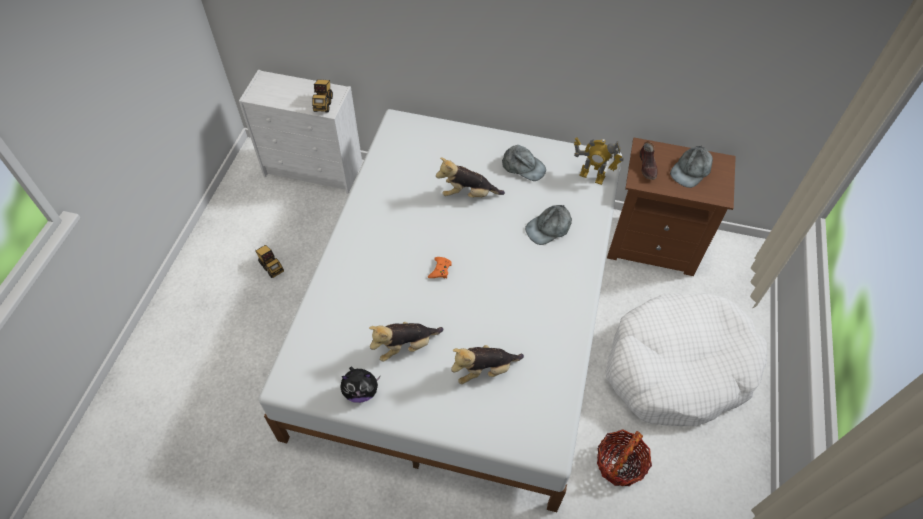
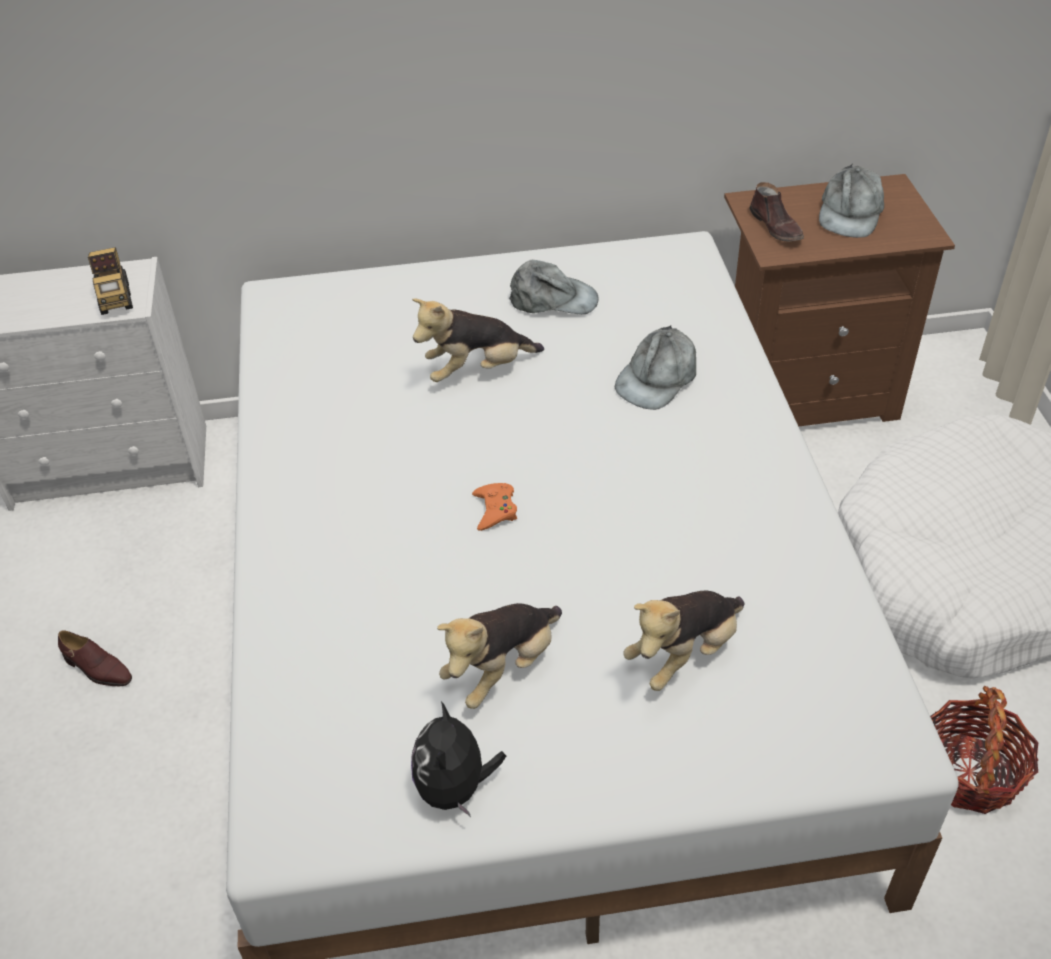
camera: 20 degrees left, 10 degrees down
toy truck [256,245,284,278] -> brown shoe [58,630,132,686]
plush toy [341,366,380,403] -> plush toy turned 120 degrees clockwise [411,701,506,817]
toy robot [574,137,624,185] -> none

